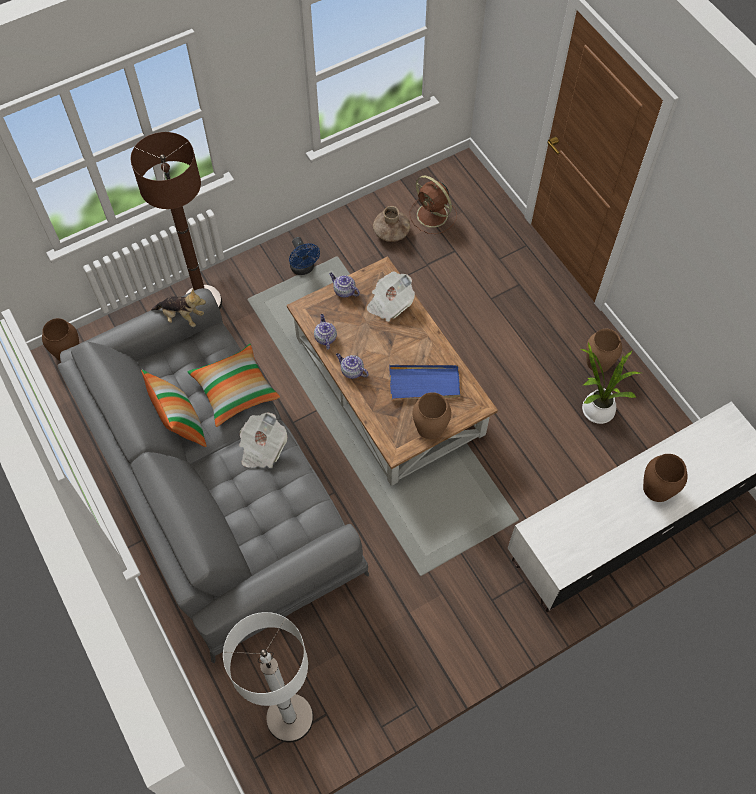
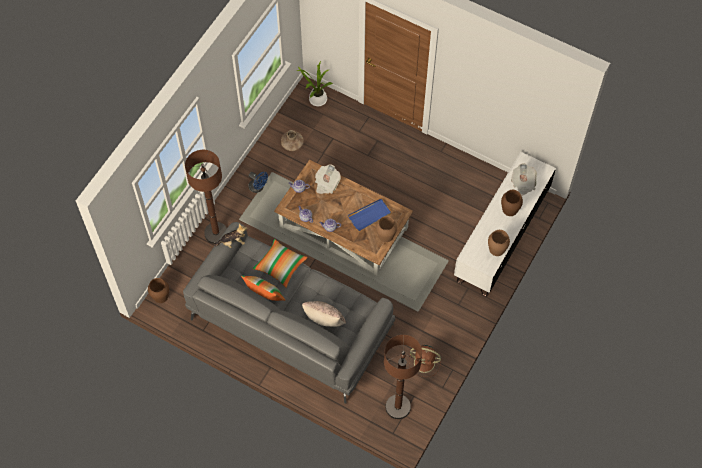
camera: 30 degrees left, 0 degrees up
white floor lamp [223,612,313,742] -> brown floor lamp [384,335,422,419]
newspaper [239,412,287,468] -> newspaper moved to [511,163,537,196]
brown fan [410,175,457,234] -> brown fan moved to [409,345,441,377]
potted plant [580,341,641,424] -> potted plant moved to [297,60,333,106]
brown vase [586,329,622,373] -> brown vase moved to [488,230,510,256]
none -> beige pillow [302,301,346,327]

